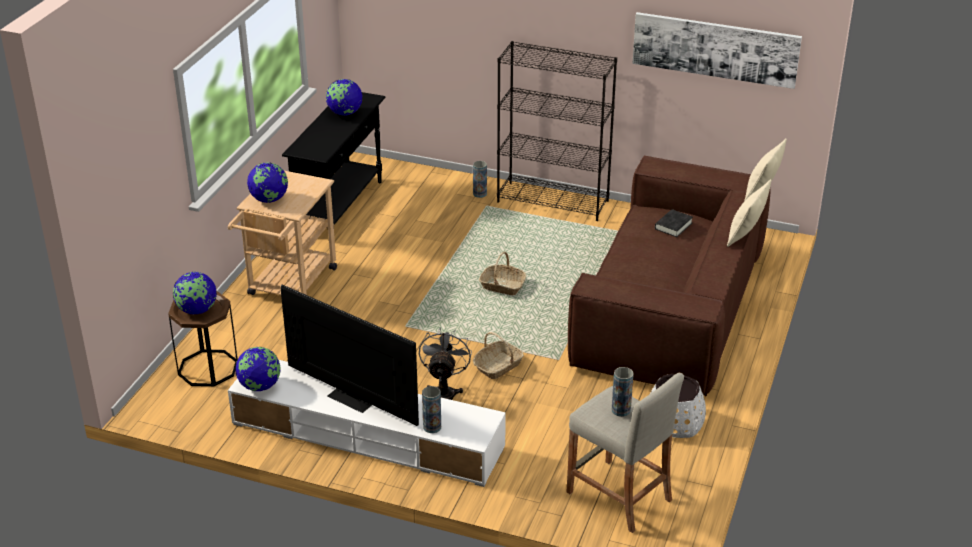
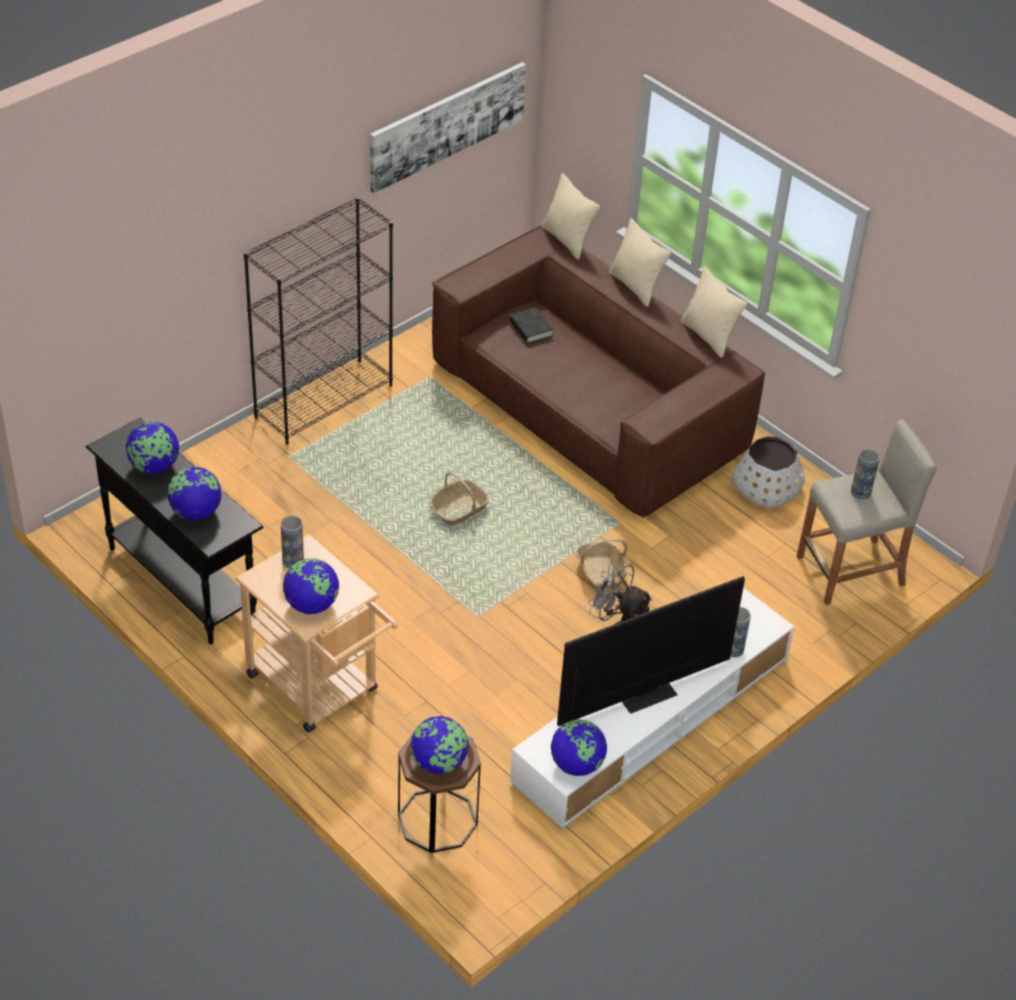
camera: 65 degrees left, 10 degrees up
vase [473,161,487,198] -> vase moved to [281,515,304,568]
none -> globe [167,467,222,520]
none -> beige pillow [681,267,747,358]

